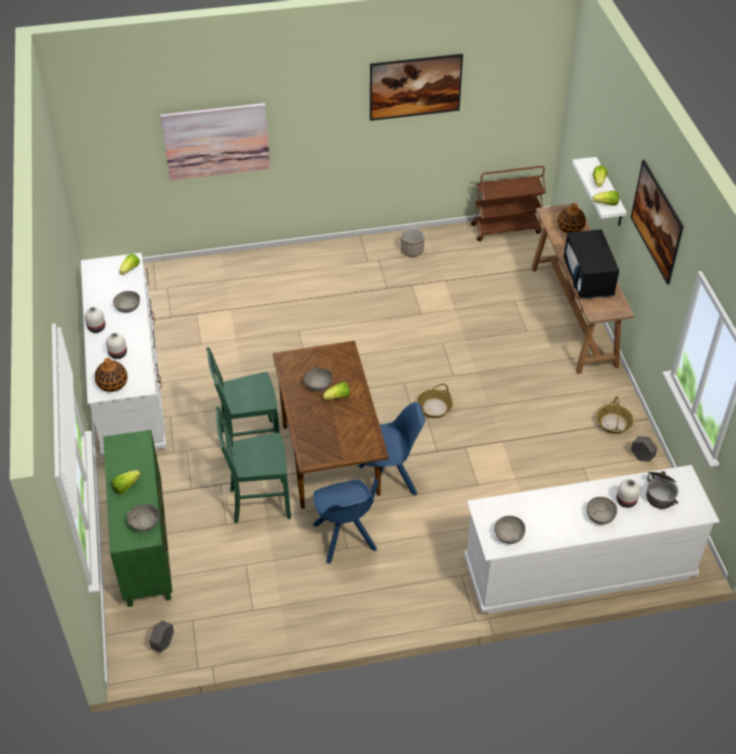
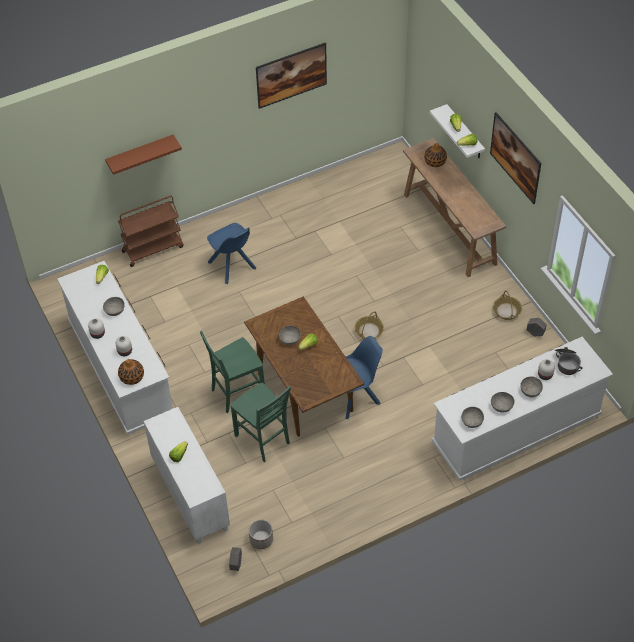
camera: 15 degrees left, 5 degrees up
green cabinet [103,430,172,607] -> white cabinet [144,407,230,544]
grey bowl [127,504,160,532] -> grey bowl moved to [491,392,514,413]
picture [160,103,270,181] -> brown shelf [105,135,182,175]
green chair [216,406,291,523] -> green chair turned 105 degrees counterclockwise [230,382,291,462]
blue chair [313,479,377,564] -> blue chair moved to [207,223,256,284]
planter [401,228,424,257] -> planter moved to [249,519,273,549]
brown cart [471,166,546,241] -> brown cart moved to [118,196,184,267]
black microwave [564,230,619,299] -> none

